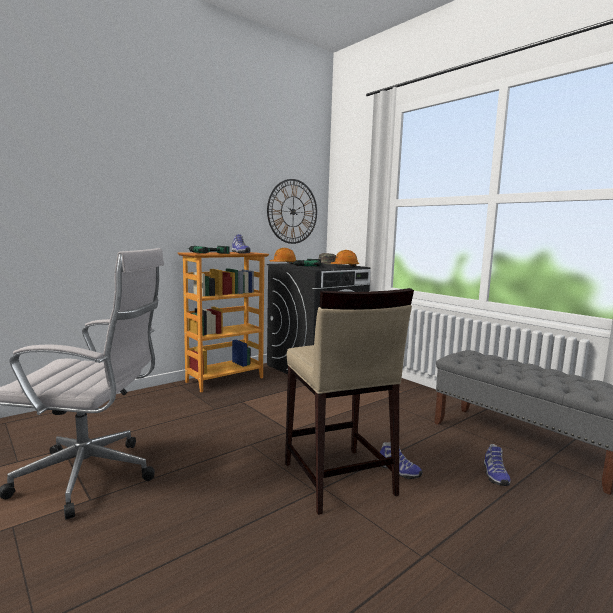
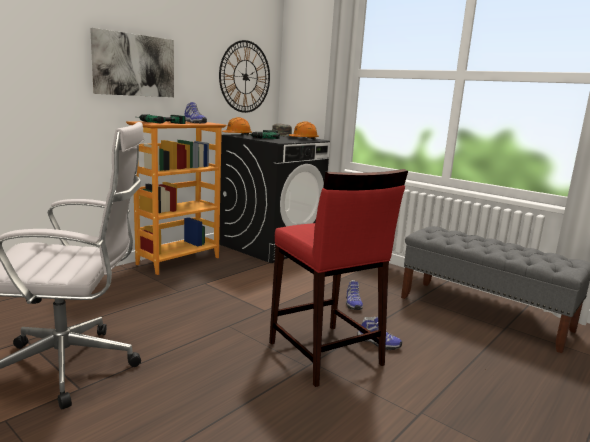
camera: 10 degrees left, 5 degrees up
beige stool [285,288,414,515] -> red stool [269,169,408,387]
shoe [484,444,511,486] -> shoe moved to [346,280,363,310]
none -> picture [90,28,174,97]

